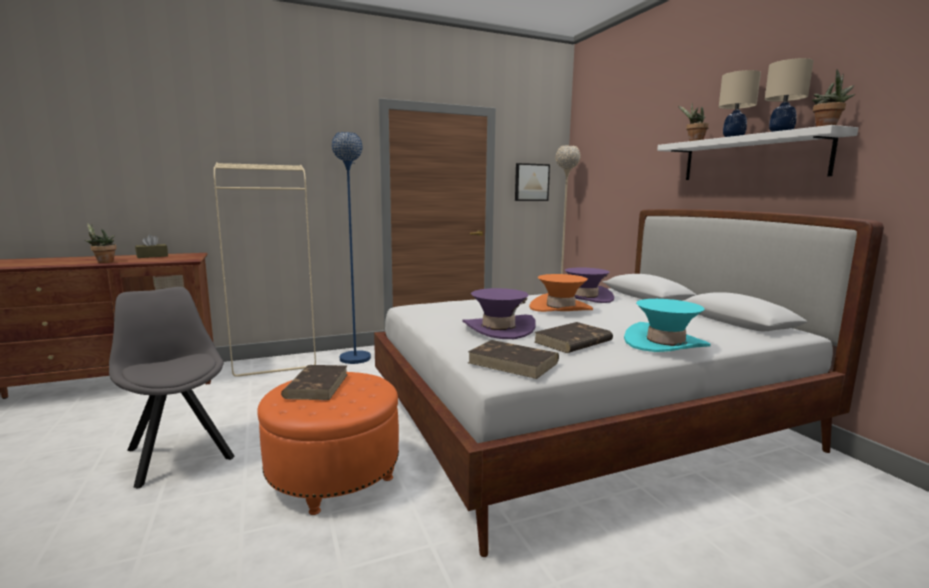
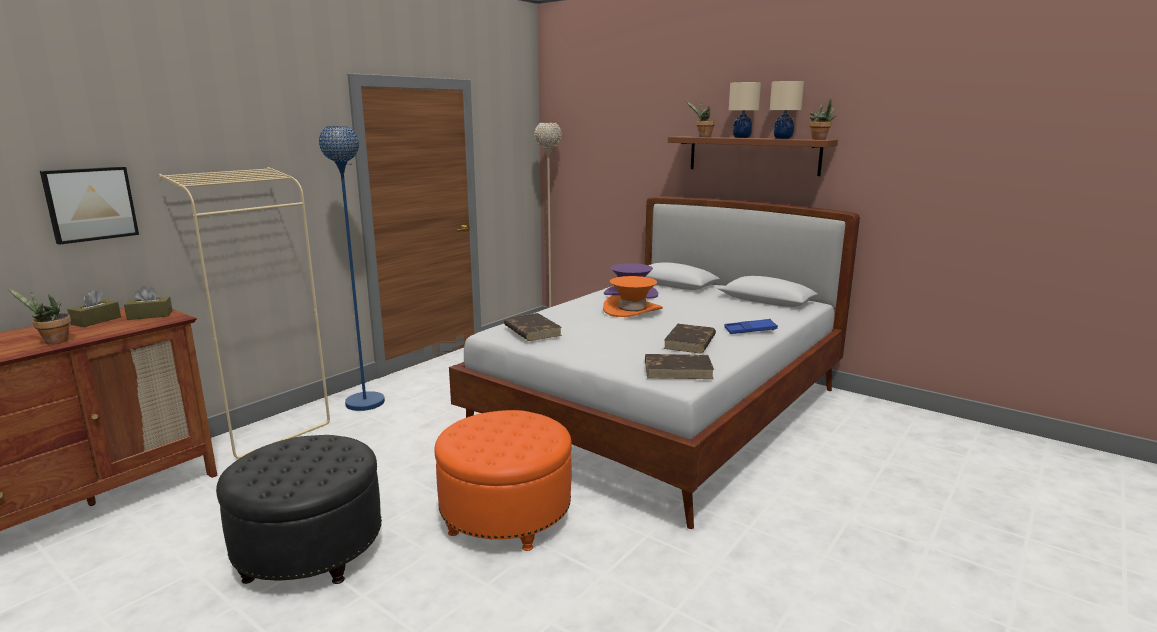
camera: 30 degrees left, 5 degrees up
grey chair [109,287,235,489] -> black ottoman [216,435,382,584]
brown book [281,365,348,400] -> brown book moved to [504,313,562,341]
purple hat [462,288,535,339] -> none
picture [515,163,550,201] -> picture moved to [40,167,139,245]
turquoise hat [624,299,711,352] -> blue tray [724,319,778,334]
white shelf [657,125,858,180] -> brown shelf [668,136,838,176]
none -> brown tissue box [124,286,173,320]

